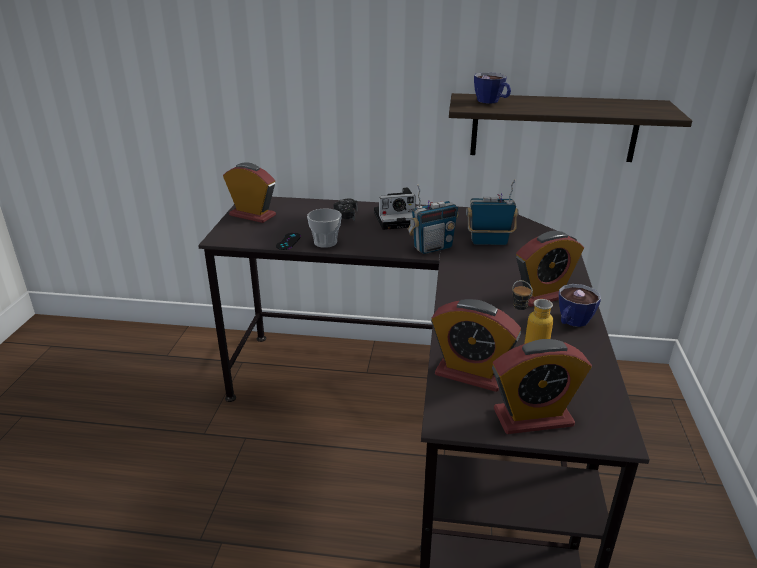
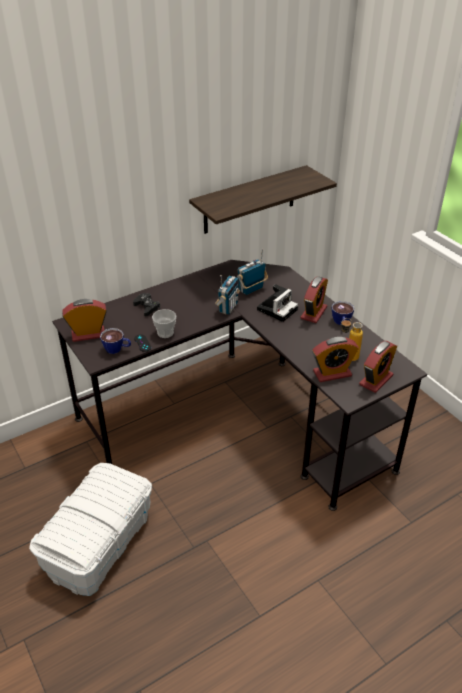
camera: 40 degrees left, 10 degrees up
camera [374,187,416,230] -> camera moved to [257,284,298,322]
cup [474,72,511,104] -> cup moved to [100,328,131,354]
none -> white storage box [29,463,152,596]

